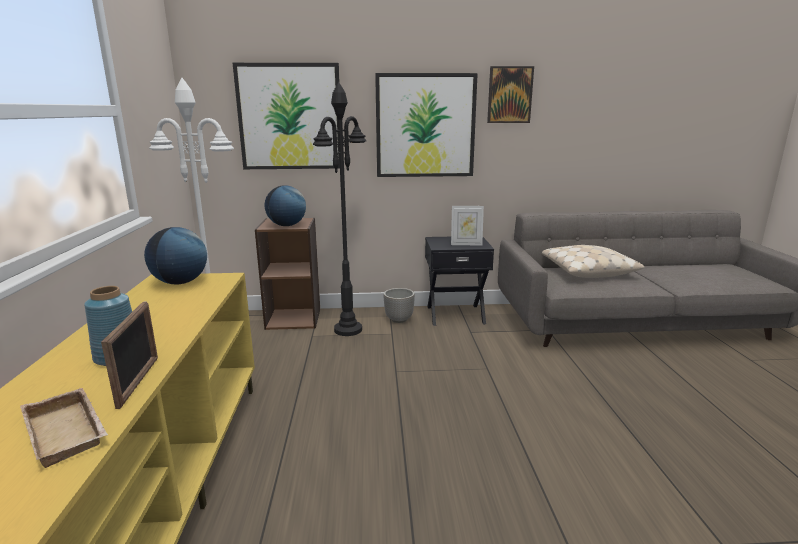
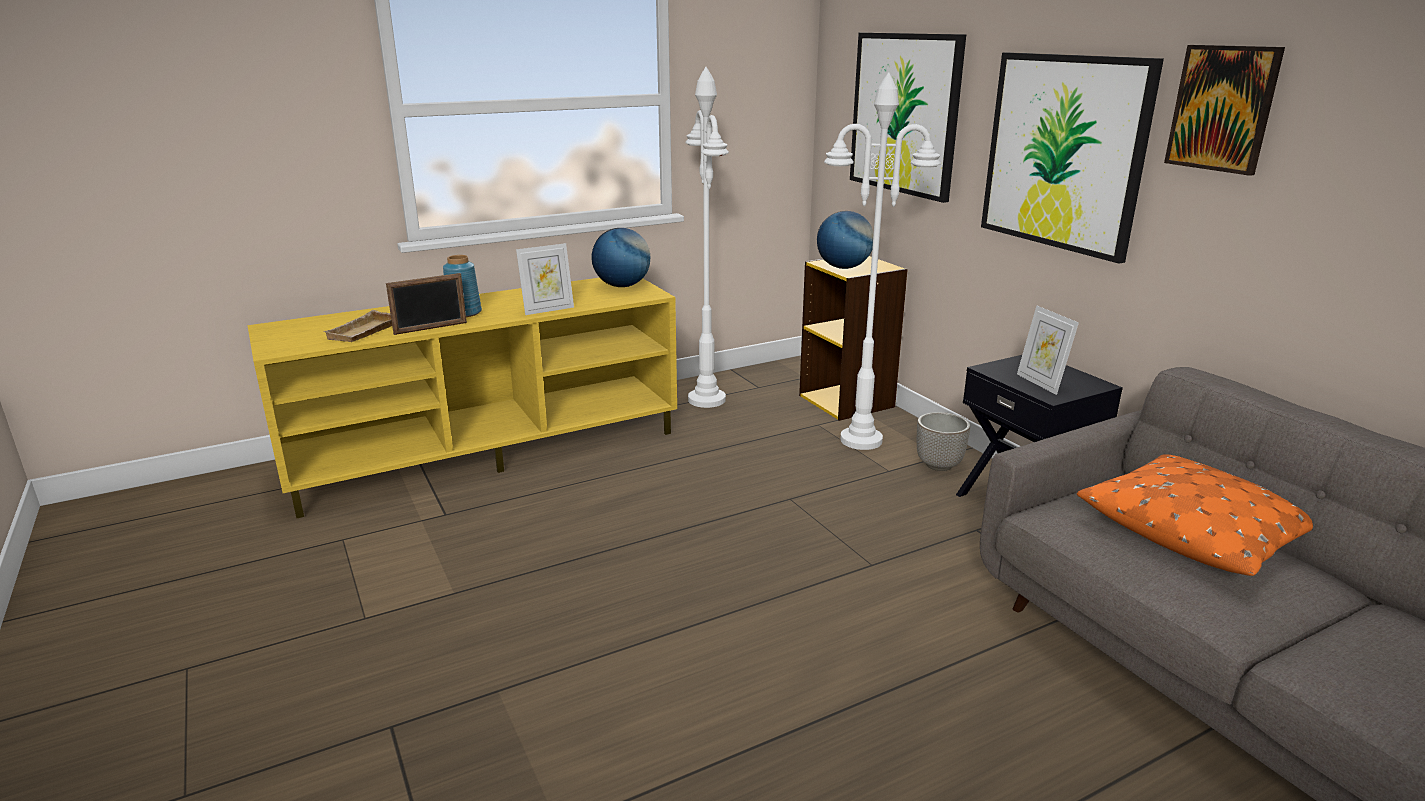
camera: 65 degrees right, 5 degrees up
brown bookcase [255,218,320,330] -> yellow bookcase [799,256,908,421]
black floor lamp [313,82,367,336] -> white floor lamp [824,72,941,450]
beige pillow [542,245,645,278] -> orange pillow [1077,454,1313,576]
none -> picture frame [516,243,574,315]

